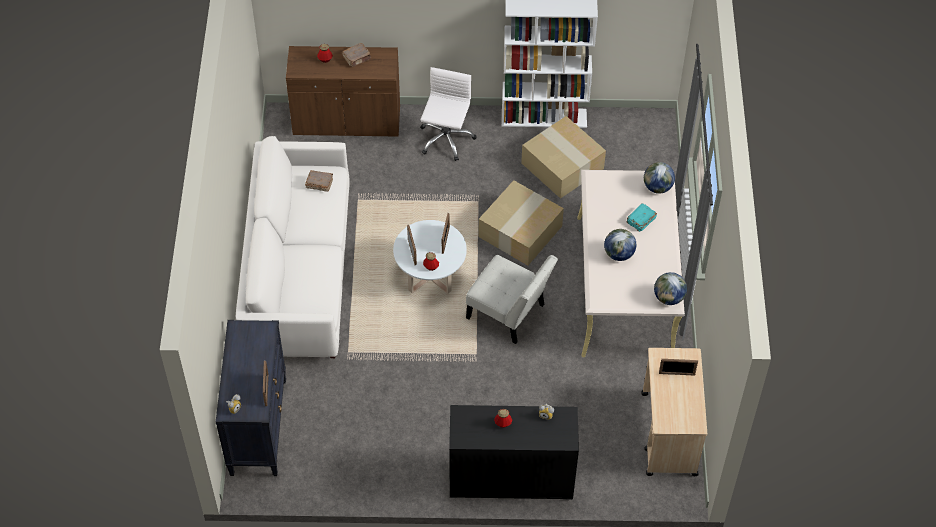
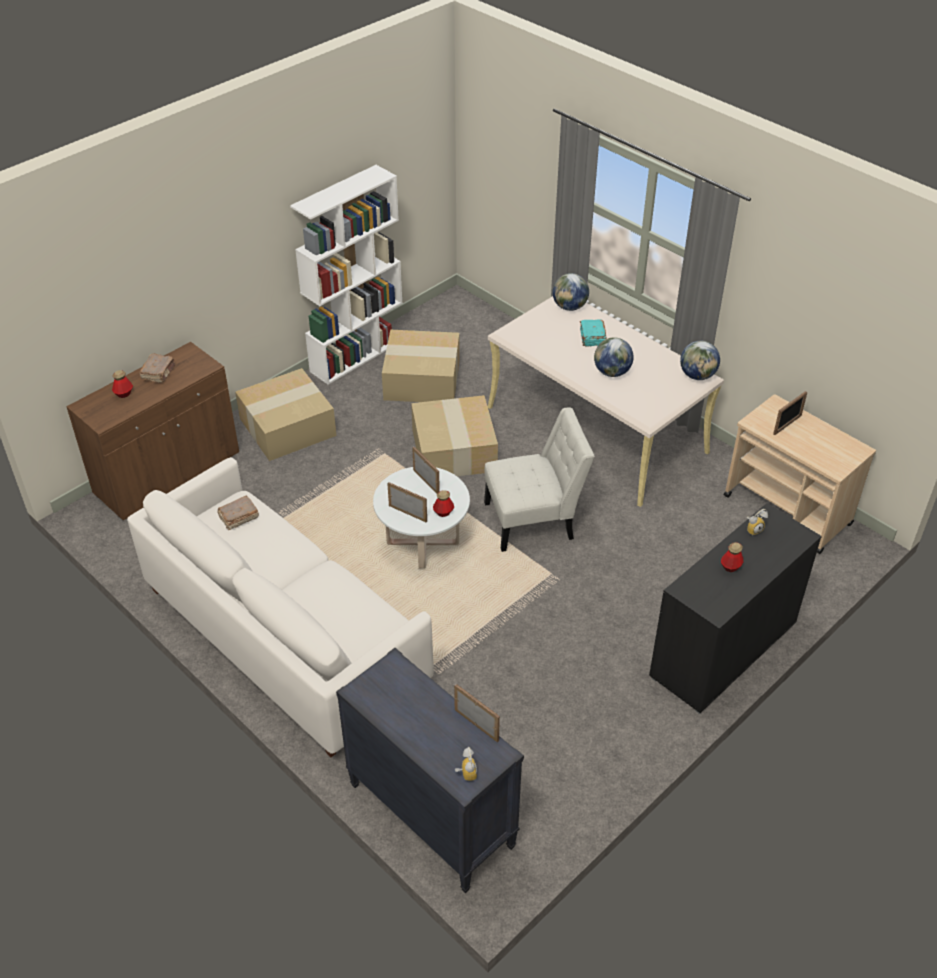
camera: 45 degrees left, 10 degrees down
white office chair [420,67,476,161] -> cardboard box [235,368,337,461]

